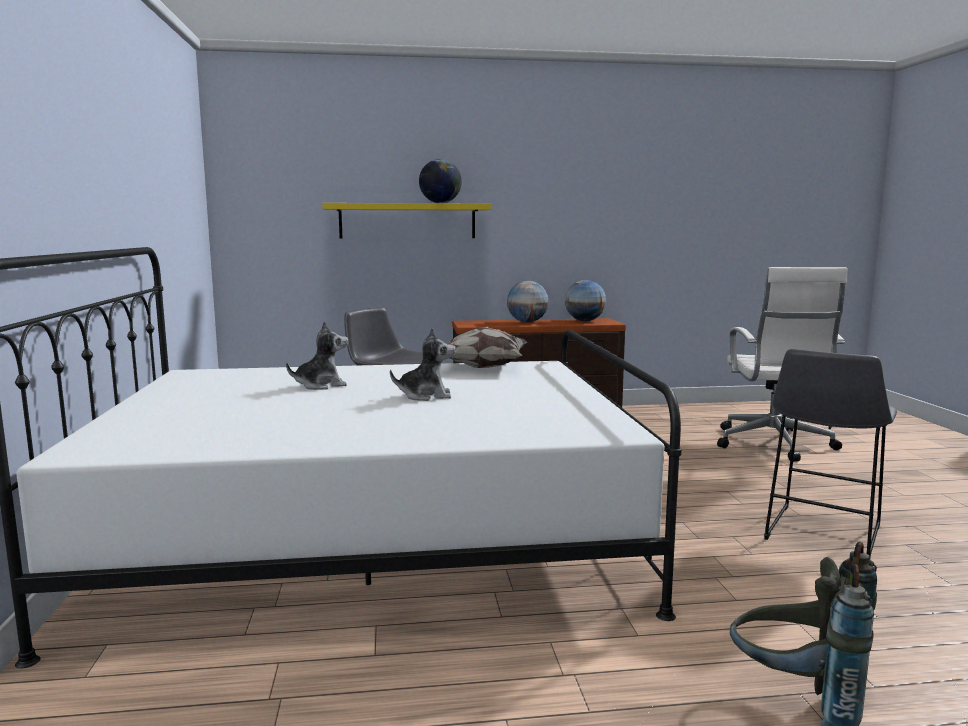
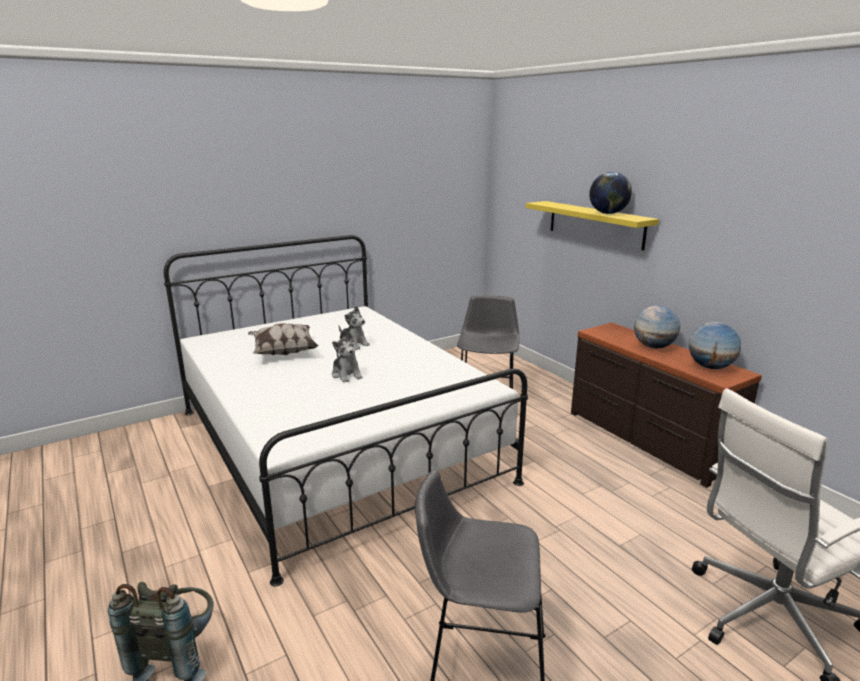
camera: 65 degrees right, 10 degrees up
pillow [448,327,527,368] -> pillow moved to [248,324,319,355]

